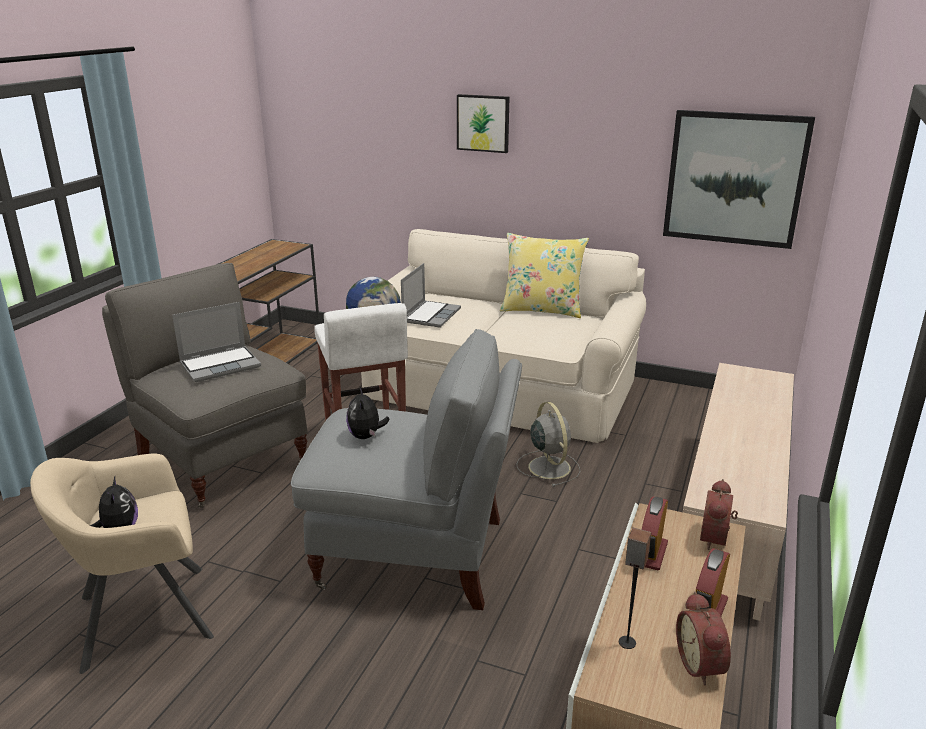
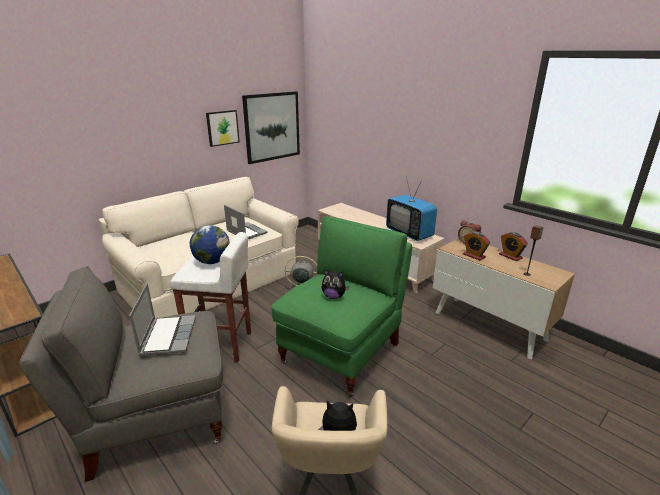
camera: 65 degrees left, 0 degrees up
grey armchair [291,329,522,610] -> green armchair [271,216,412,397]
laptop [401,263,461,328] -> laptop moved to [224,205,268,239]
picture [457,94,510,153] -> picture moved to [206,110,240,147]
yellow pillow [500,233,589,318] -> none
alarm clock [676,592,731,685] -> none
none -> television [386,176,437,241]

